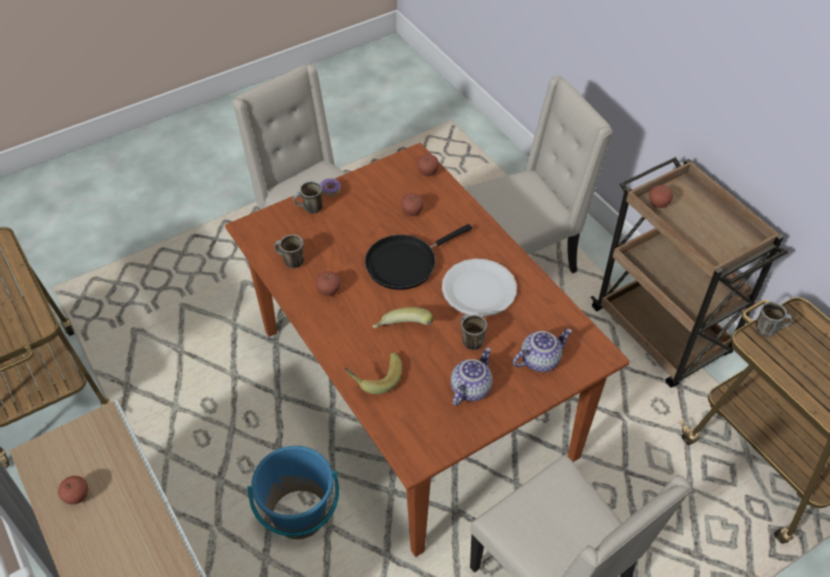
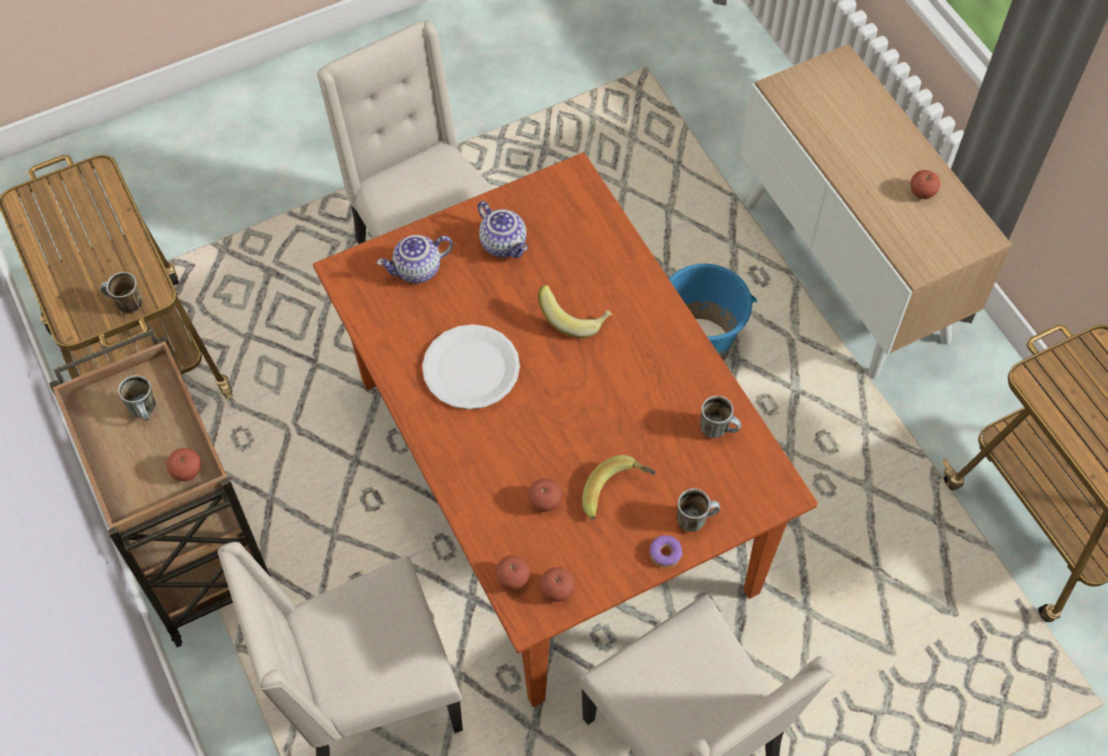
camera: 175 degrees left, 10 degrees up
apple [316,271,341,296] -> apple moved to [540,567,575,602]
banana [344,352,402,394] -> banana moved to [582,455,656,520]
black frying pan [365,224,472,290] -> none
teapot [451,348,493,406] -> teapot turned 75 degrees counterclockwise [478,201,528,258]
mug [461,315,487,350] -> mug moved to [118,375,156,421]

